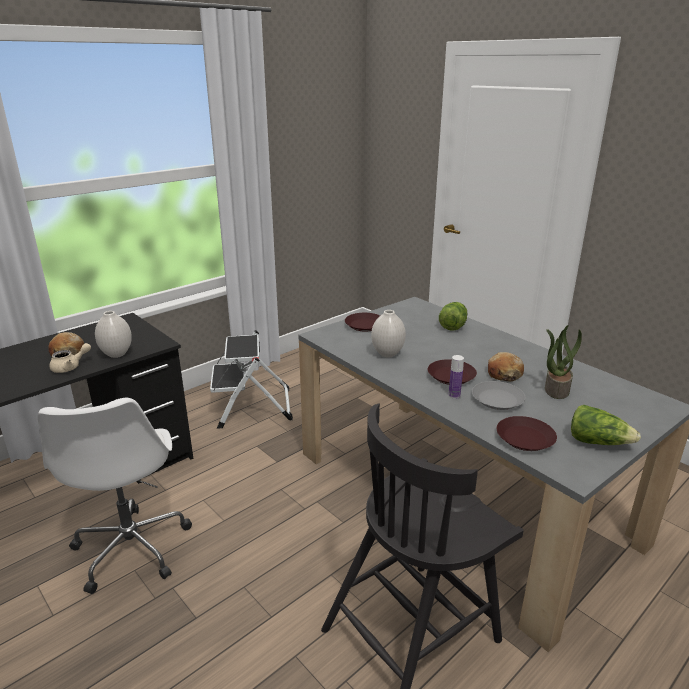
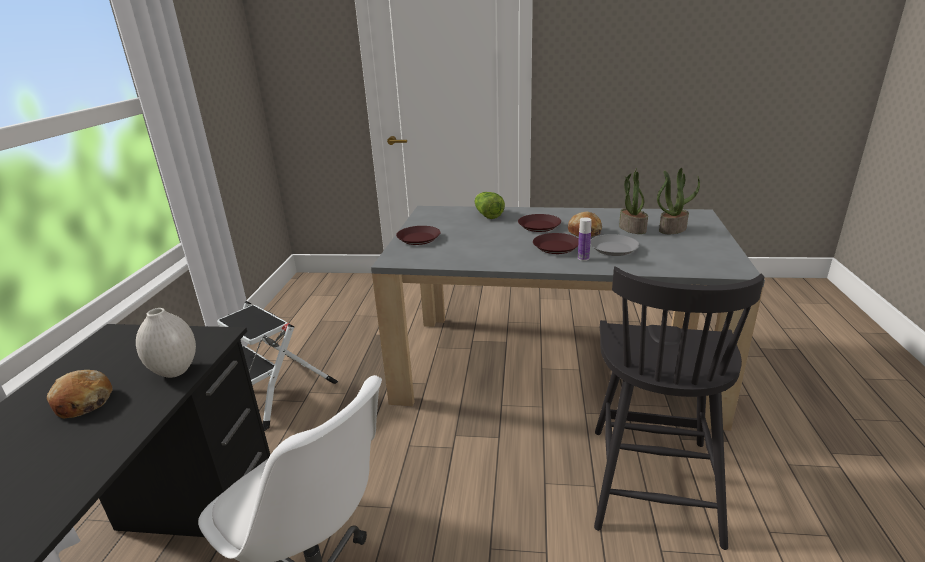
camera: 40 degrees left, 0 degrees up
beige teapot [49,343,91,373] -> none
white vase [371,310,406,358] -> none
brown plate [497,416,557,451] -> brown plate moved to [518,214,561,232]
lettuce [571,405,641,445] -> none
none -> potted plant [657,168,700,234]

